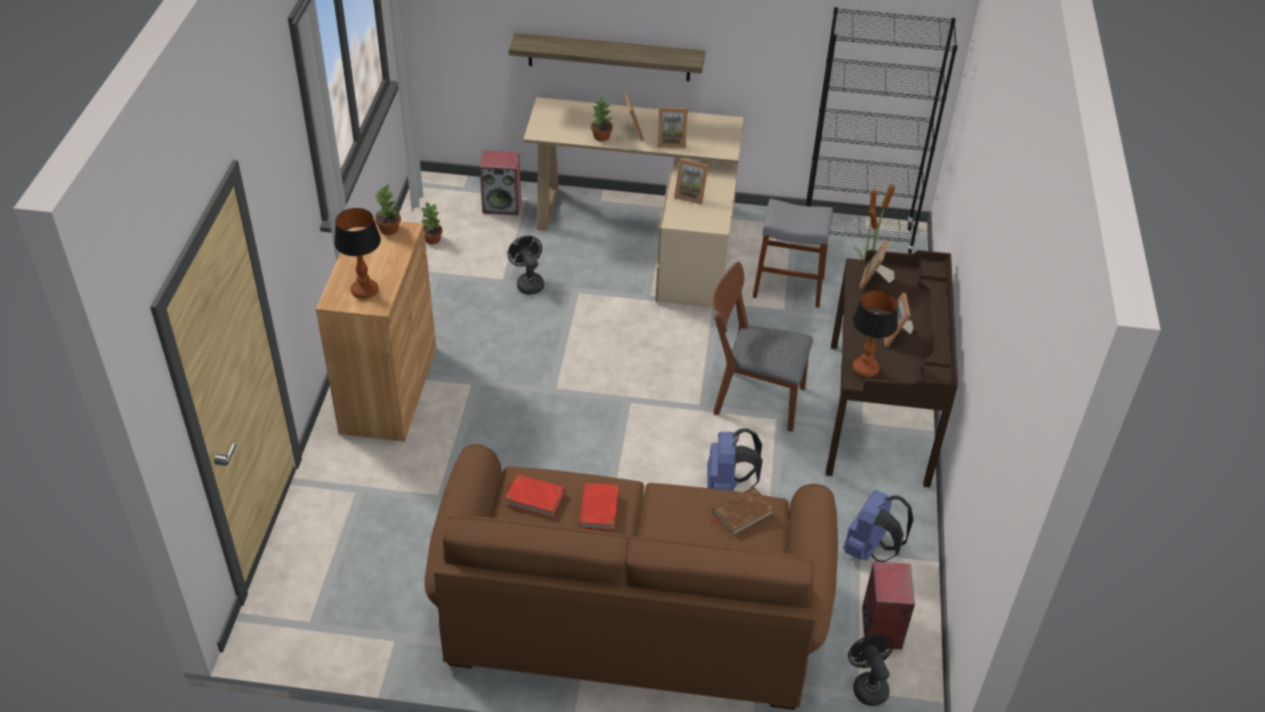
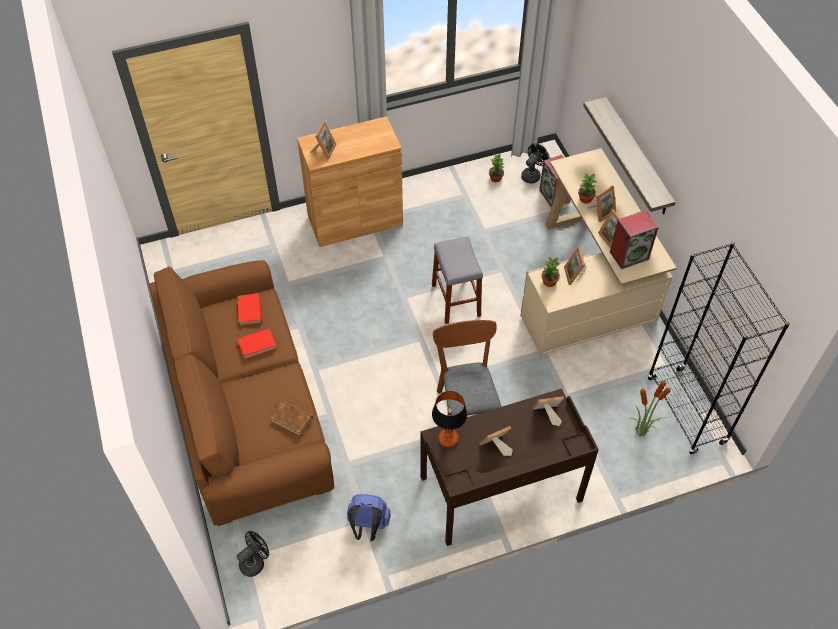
camera: 65 degrees right, 10 degrees up
table lamp [334,208,381,299] -> picture frame [310,121,336,159]
potted plant [374,184,401,235] -> potted plant moved to [541,257,560,287]
black fan [507,236,544,295] -> black fan moved to [521,144,549,184]
blue backpack [707,428,763,491] -> none
grey stool [753,199,833,308] -> grey stool moved to [432,237,483,324]
speaker [862,561,915,650] -> speaker moved to [610,210,659,269]

